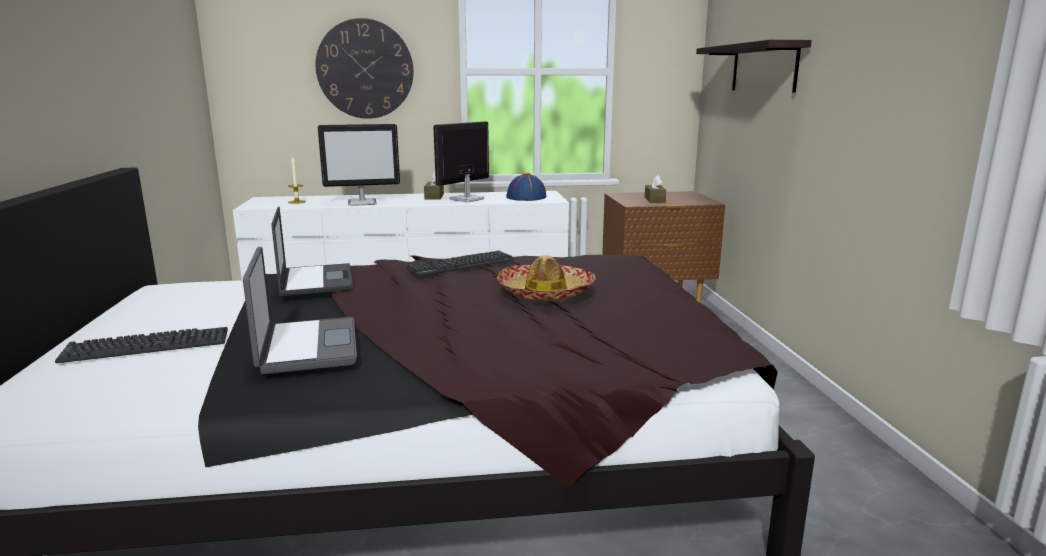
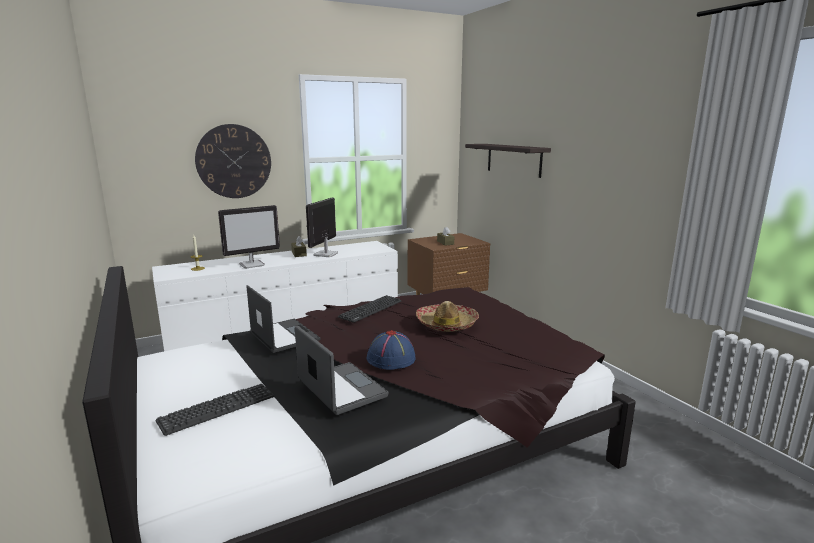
camera: 20 degrees left, 0 degrees up
blue hat [506,173,547,201] -> blue hat moved to [366,330,416,370]

